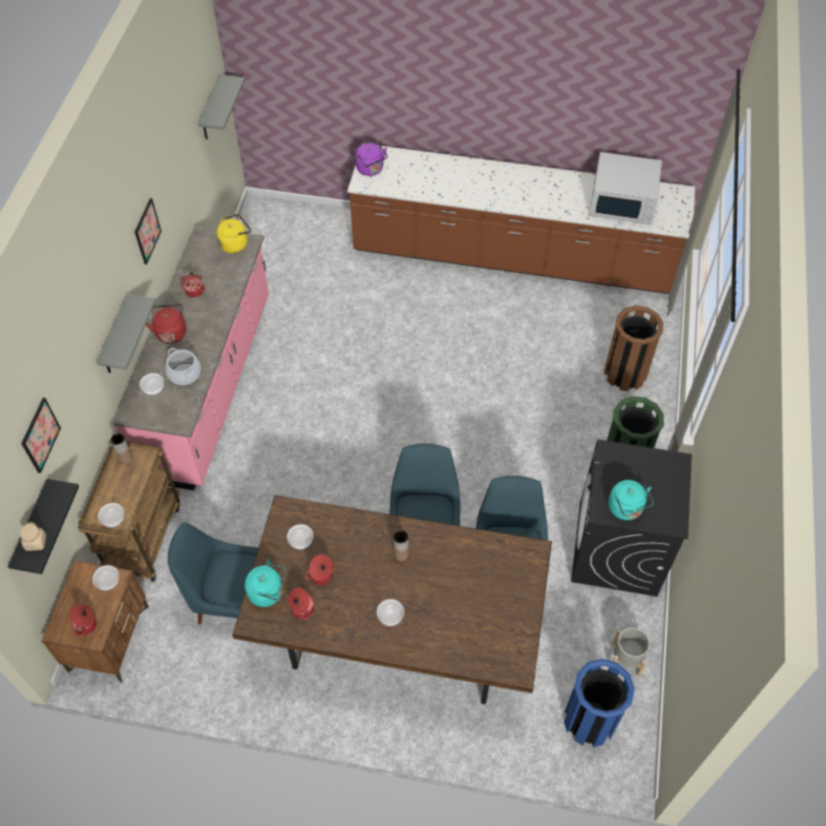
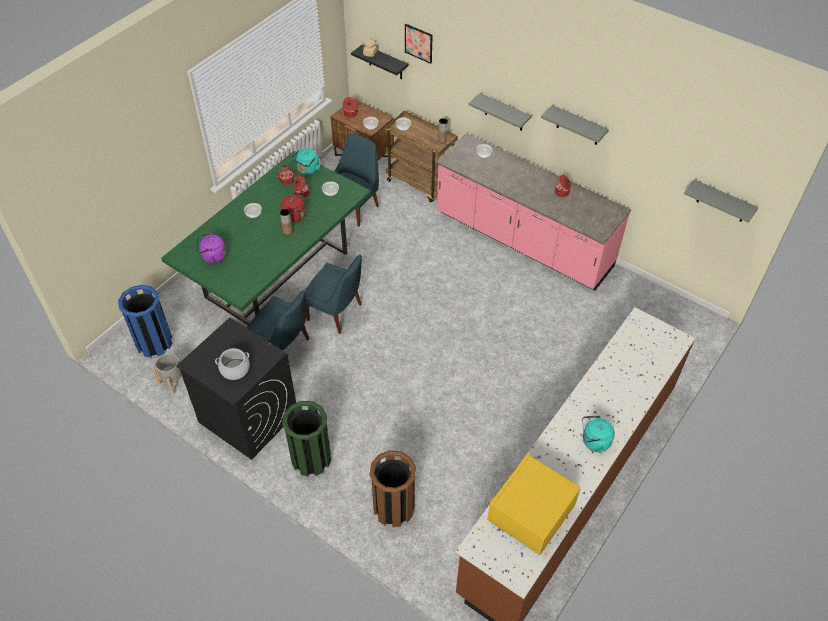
camera: 115 degrees right, 5 degrees down
picture [135,198,162,265] -> grey shelf [541,105,609,145]
red kettle [146,304,186,344] -> red kettle moved to [281,193,309,222]
cooking pot [165,348,201,385] -> cooking pot moved to [215,348,250,380]
yellow kettle [216,214,251,253] -> none
brown dining table [232,495,552,704] -> green dining table [161,151,371,325]
purple kettle [355,143,388,176] -> purple kettle moved to [196,233,226,264]
white microwave [589,152,662,225] -> yellow microwave [487,454,581,555]
turquoise kettle [608,480,654,520] -> turquoise kettle moved to [582,416,615,453]

